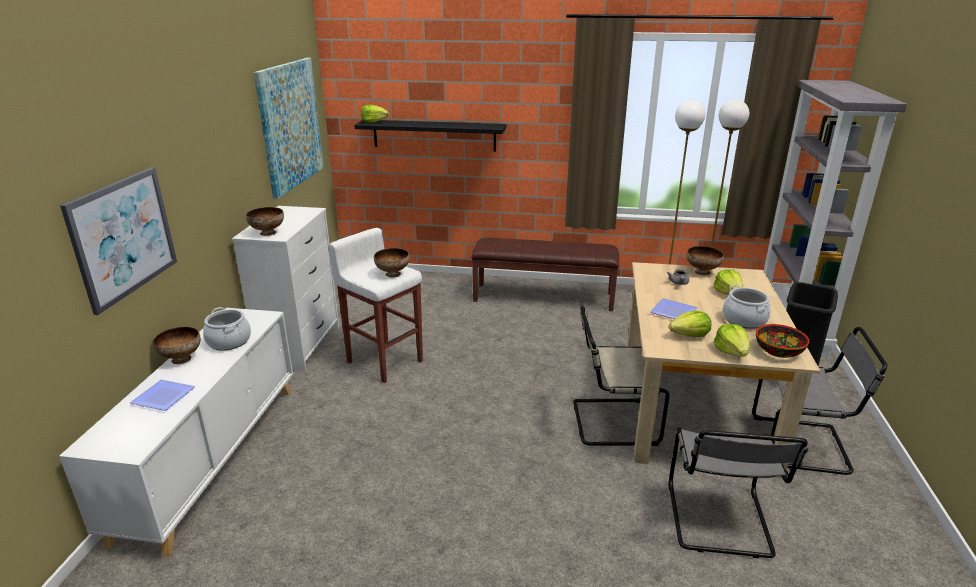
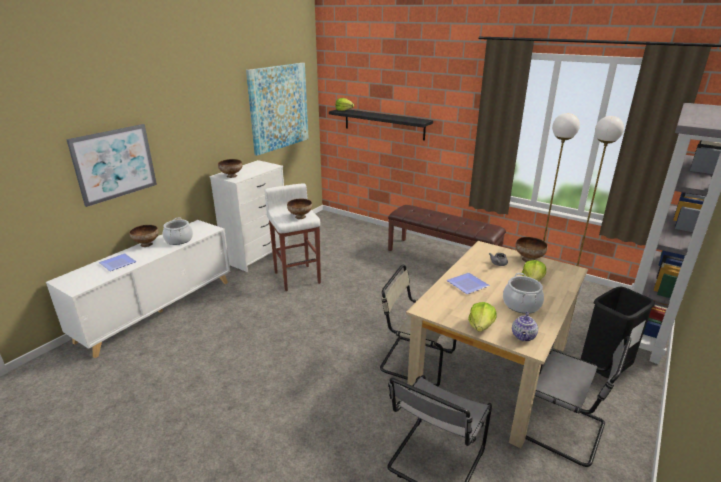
camera: 25 degrees right, 0 degrees up
lettuce [669,311,711,337] -> none
bowl [756,324,809,358] -> teapot [512,312,538,341]

